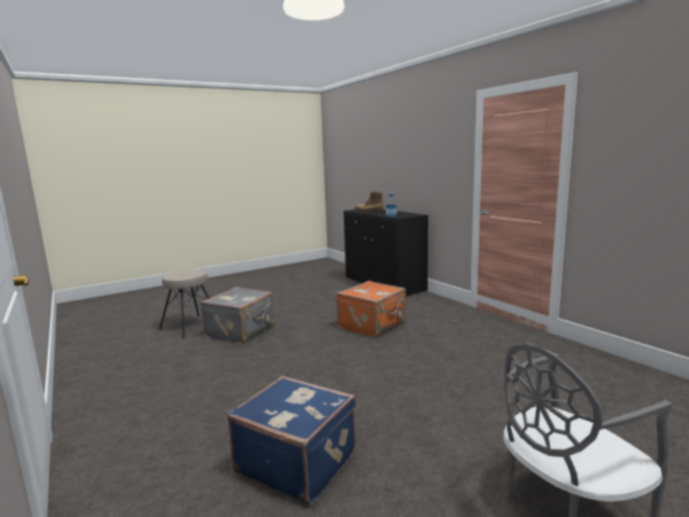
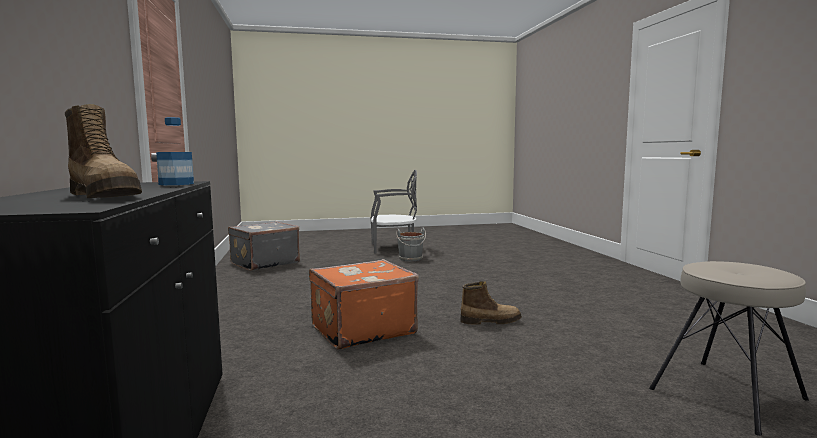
camera: 160 degrees left, 5 degrees down
grey suitcase [200,287,274,344] -> grey suitcase moved to [228,221,300,271]
blue suitcase [227,376,356,505] -> none
none -> grey bucket [396,227,426,261]
none -> boot [460,281,522,325]

